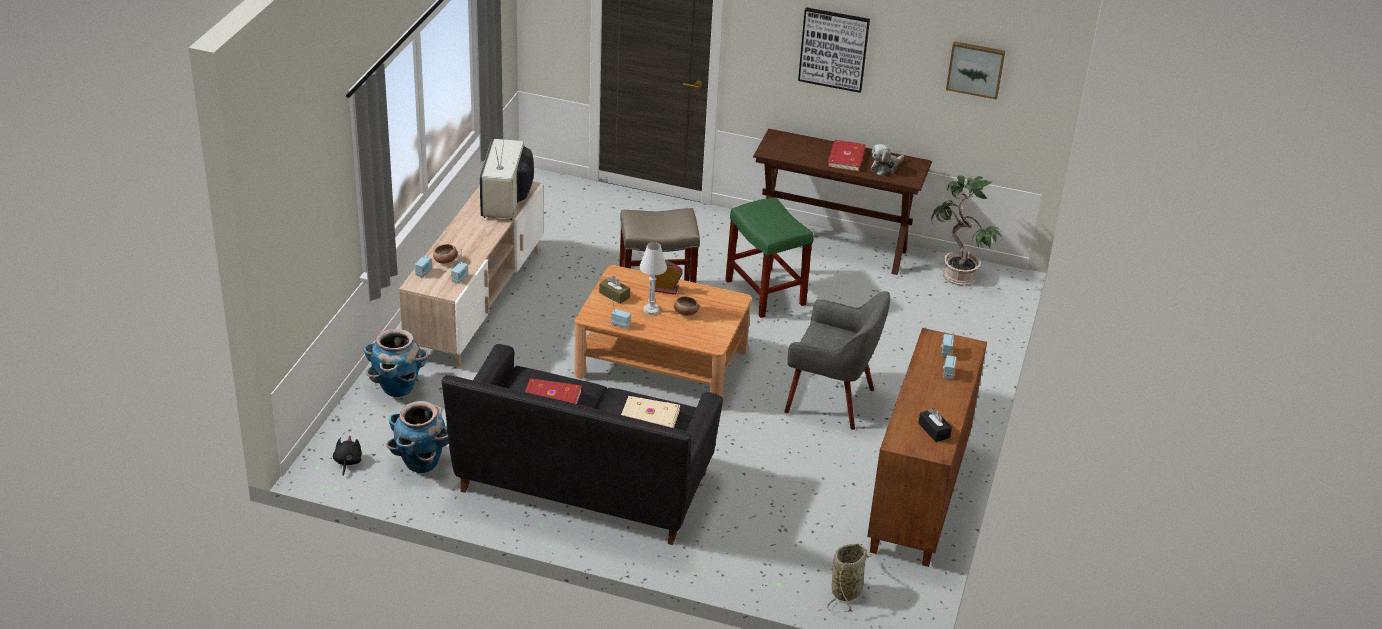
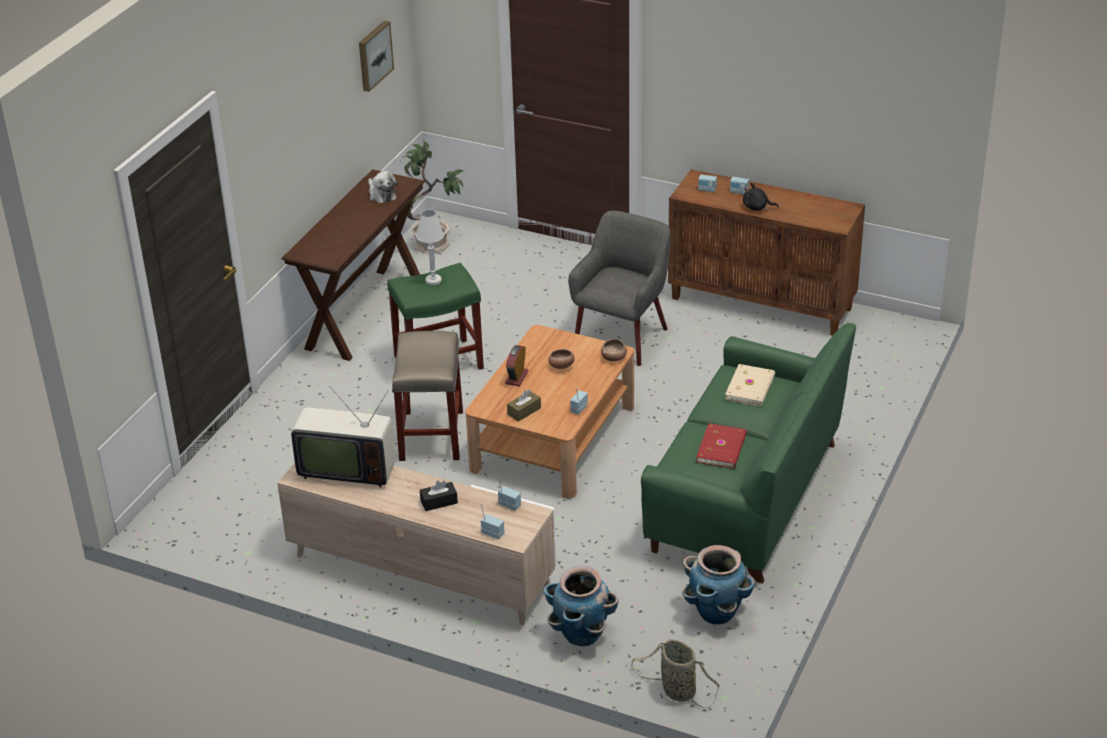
camera: 80 degrees left, 0 degrees up
black plush toy [333,436,362,476] -> black plush toy moved to [743,183,779,211]
bowl [433,244,458,264] -> bowl moved to [601,339,627,362]
black sofa [442,344,723,545] -> green sofa [641,323,856,583]
white table lamp [639,242,667,315] -> white table lamp moved to [416,210,444,285]
picture [798,7,870,93] -> none
red book [827,140,865,172] -> none
basket [827,544,872,612] -> basket moved to [631,639,720,708]
black tissue box [918,408,952,442] -> black tissue box moved to [420,481,458,511]

